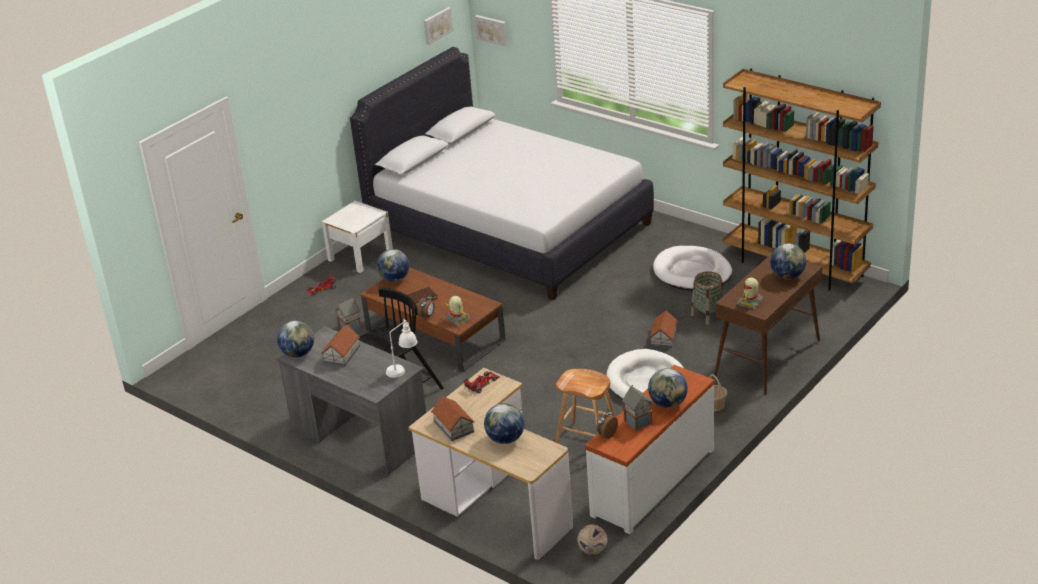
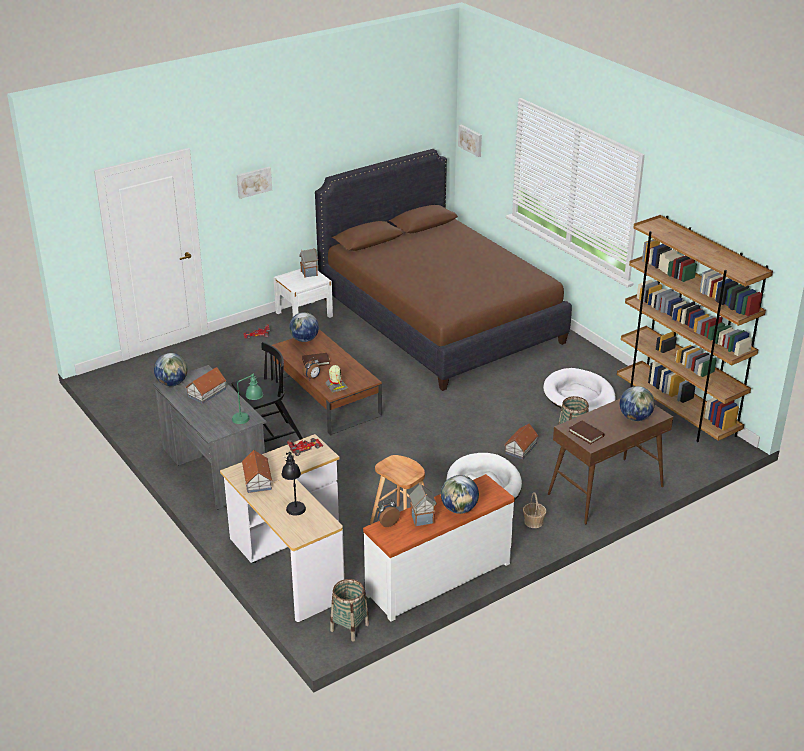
camera: 15 degrees right, 0 degrees up
toy house [335,297,361,331] -> toy house moved to [300,248,318,278]
white bed [350,47,654,300] -> brown bed [315,149,572,391]
white table lamp [386,319,418,378] -> green table lamp [232,374,263,424]
picture [424,7,453,45] -> picture moved to [237,167,272,199]
globe [484,403,525,444] -> black table lamp [282,452,306,516]
football [577,524,608,555] -> basket [330,579,369,642]
toy robot [736,278,763,309] -> brown book [569,421,605,444]

